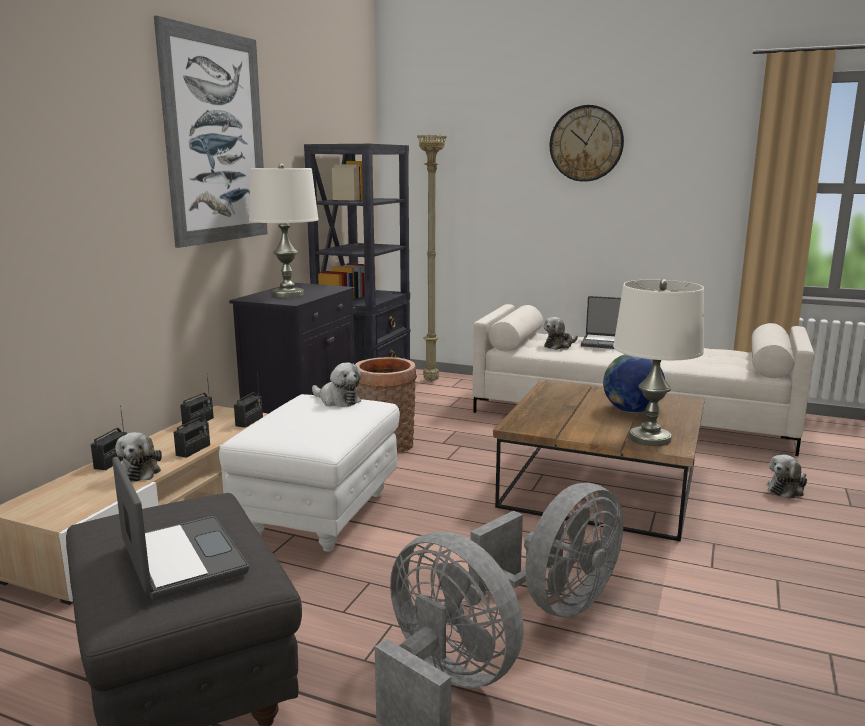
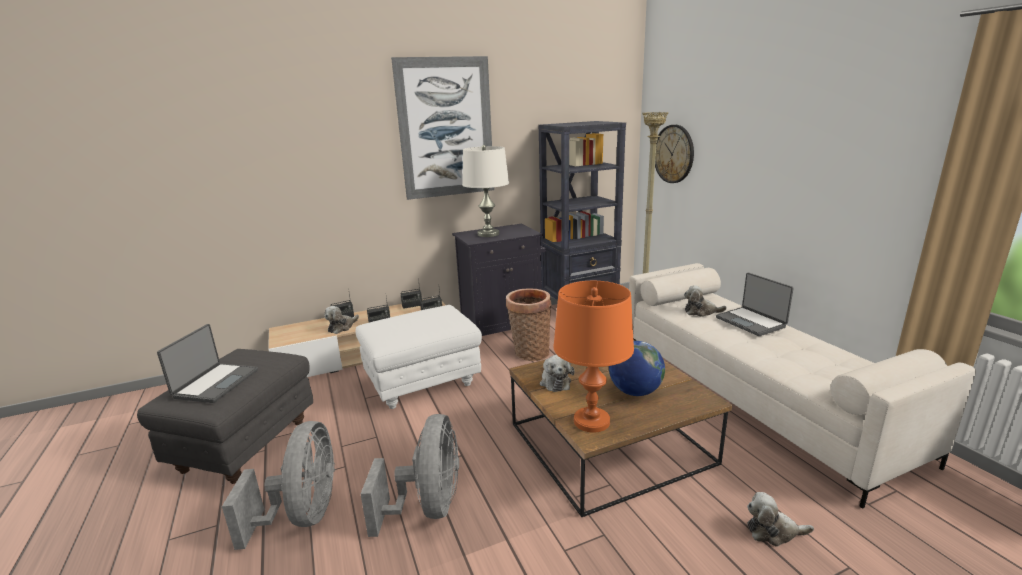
camera: 45 degrees right, 5 degrees up
plush toy [312,362,361,407] -> plush toy moved to [540,355,574,392]
grey fan [470,483,623,618] -> grey fan turned 90 degrees counterclockwise [361,414,459,537]
wall clock [550,105,624,182] -> wall clock moved to [655,125,694,183]
white table lamp [613,279,704,446] -> orange table lamp [553,281,634,433]

